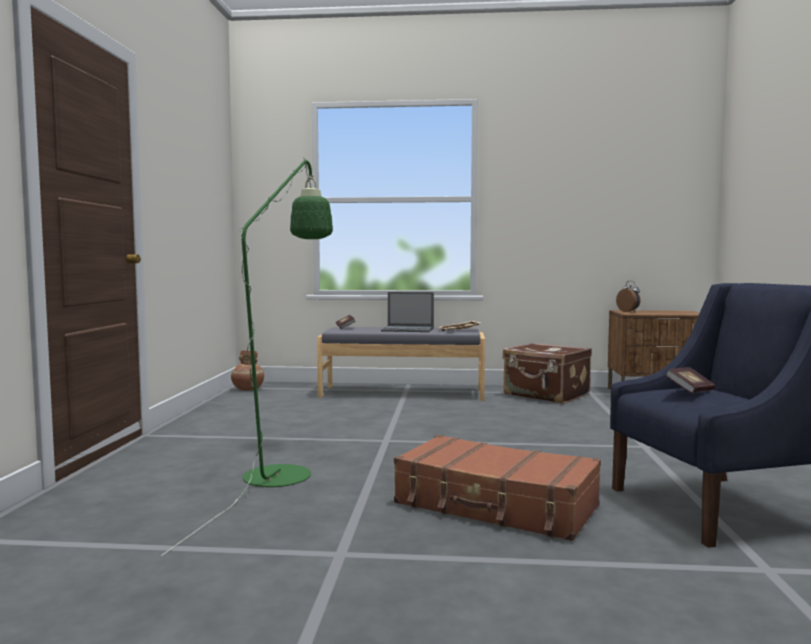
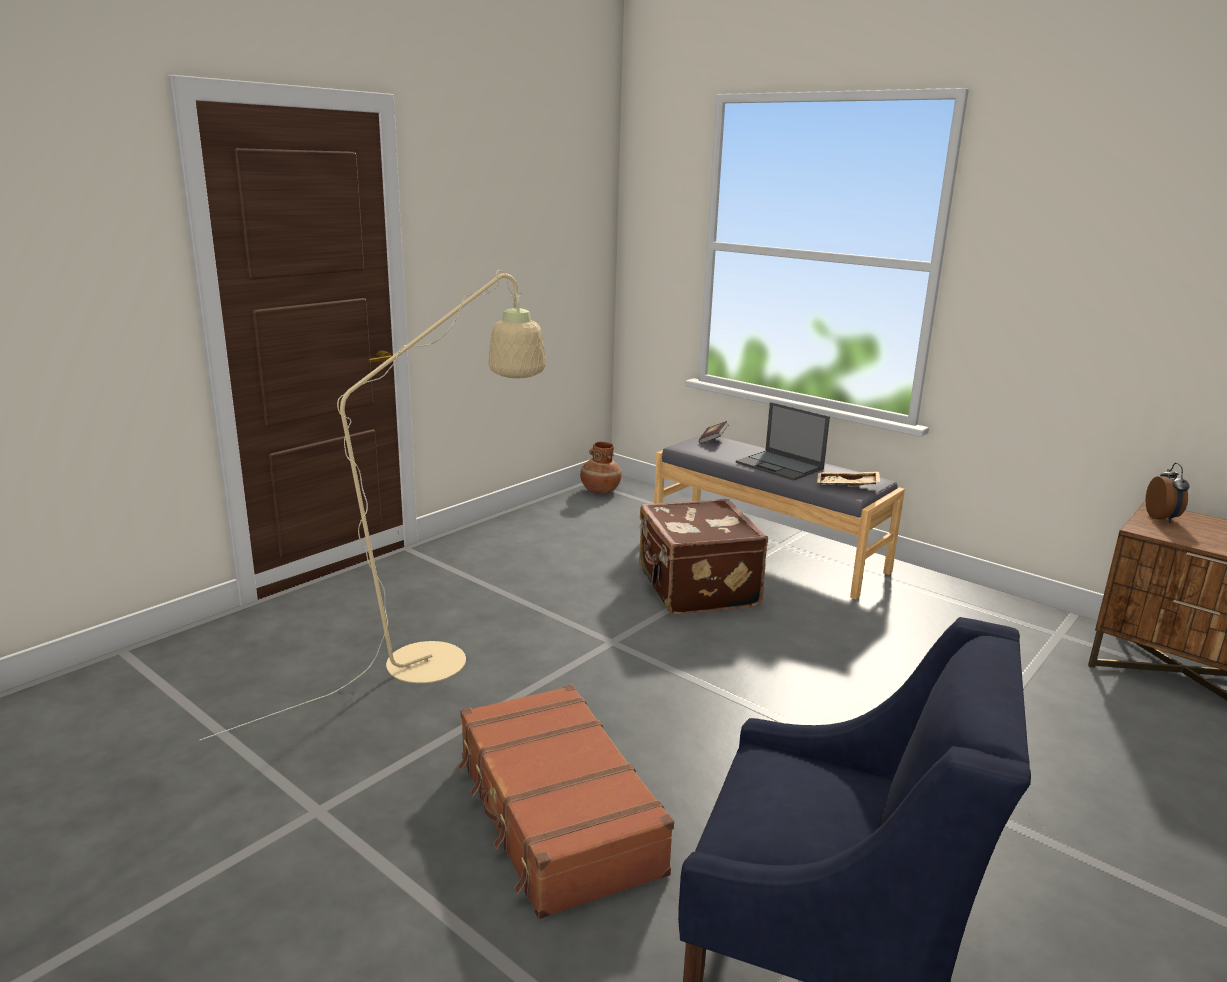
camera: 35 degrees right, 15 degrees up
green floor lamp [160,157,333,557] -> beige floor lamp [199,270,546,741]
brown suitcase [503,343,592,404] -> brown suitcase moved to [639,499,768,615]
book [666,367,715,393] -> none

